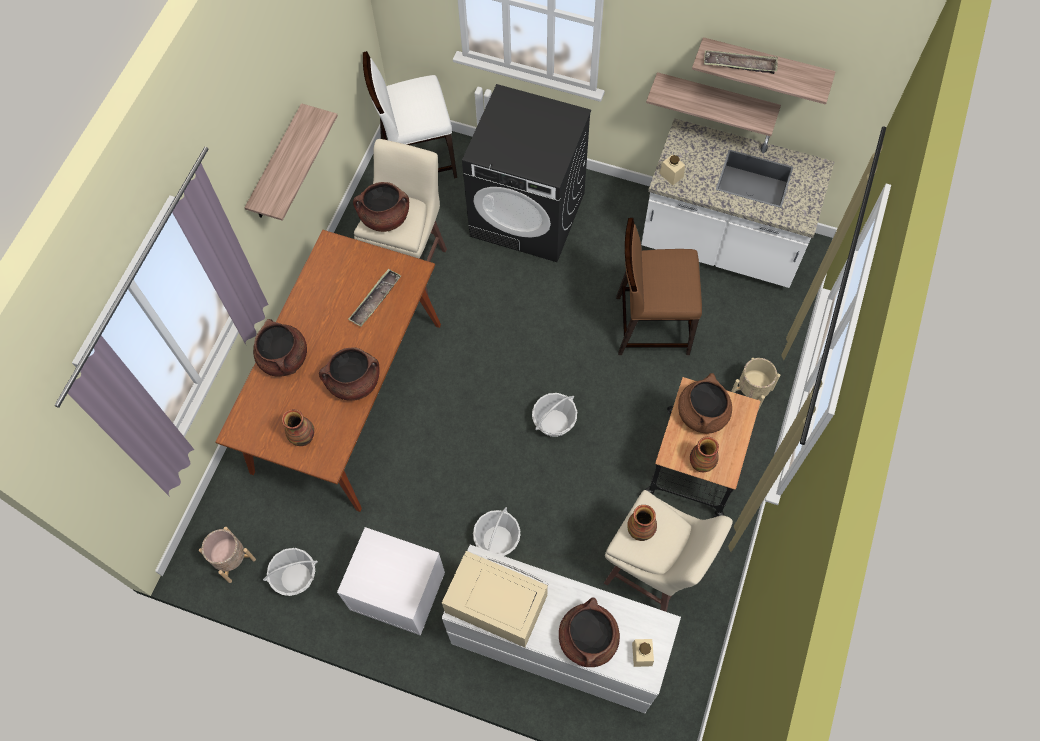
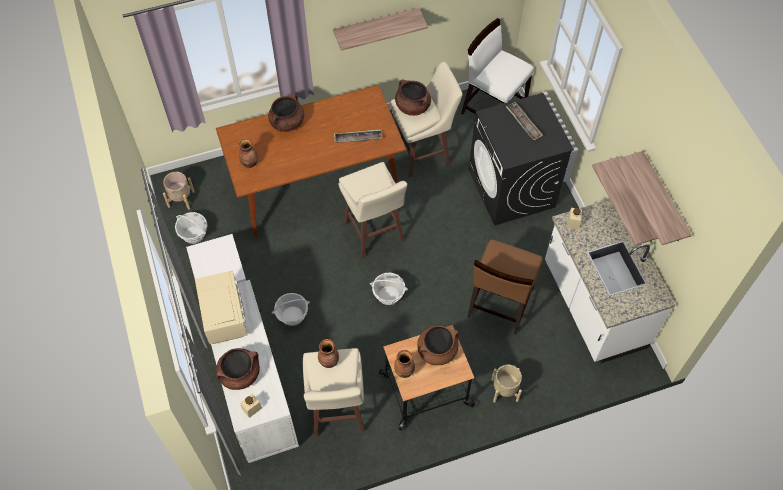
camera: 50 degrees right, 5 degrees down
brown cooking pot [319,347,379,401] -> none
brown chair [616,218,702,355] -> brown chair turned 120 degrees counterclockwise [468,239,543,335]
tray [704,50,778,74] -> tray moved to [506,102,543,141]
none -> beige stool [339,162,407,258]

